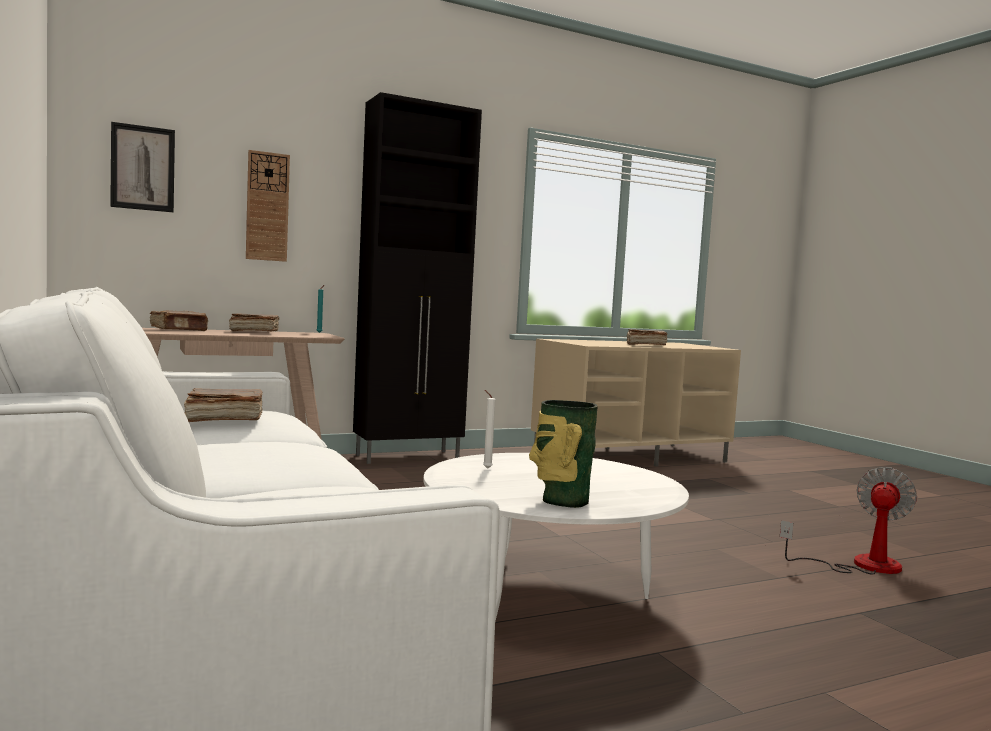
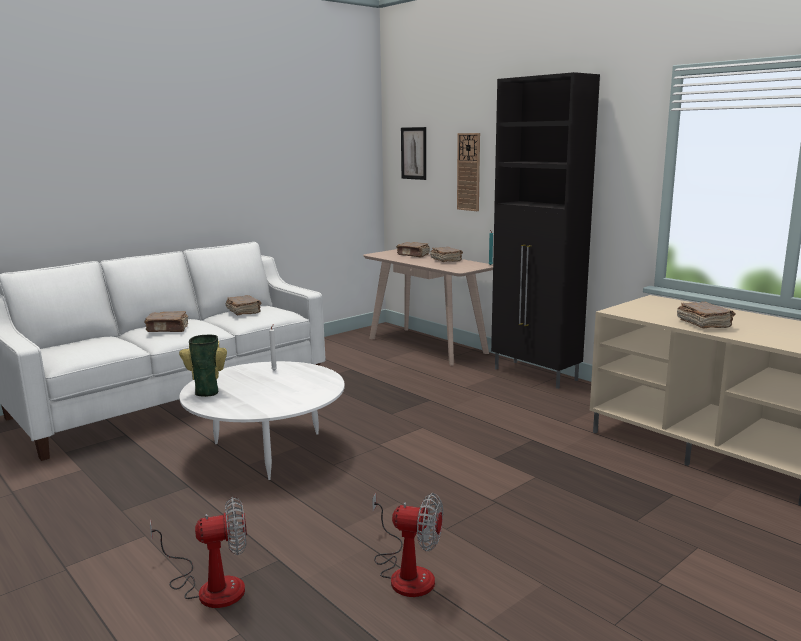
camera: 75 degrees right, 10 degrees up
none -> brown book [144,311,188,332]
none -> fan [150,497,247,608]

